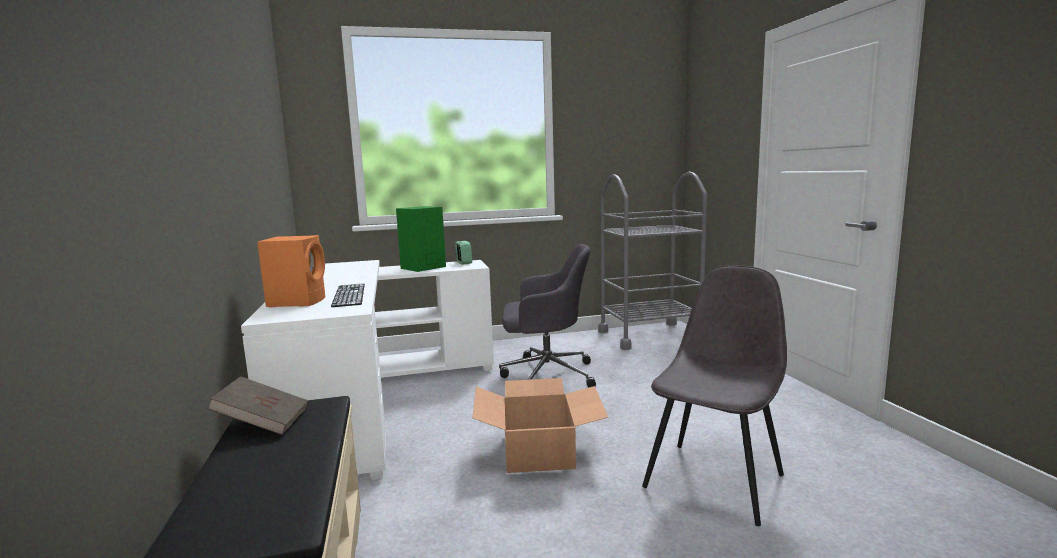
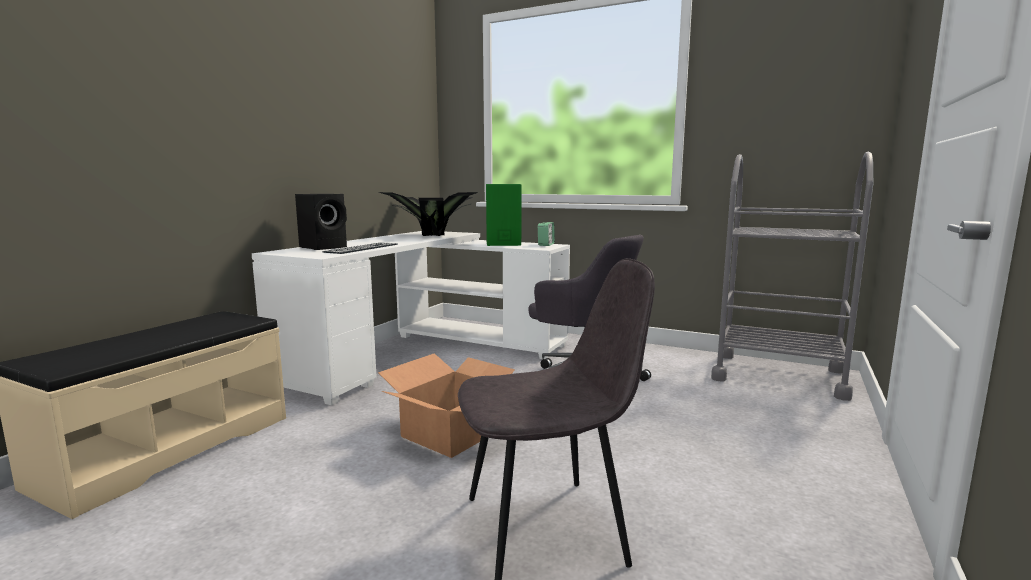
camera: 40 degrees right, 0 degrees up
brown book [207,376,308,435] -> none
orange speaker [257,235,325,307] -> black speaker [295,194,347,250]
none -> potted plant [379,192,478,236]

